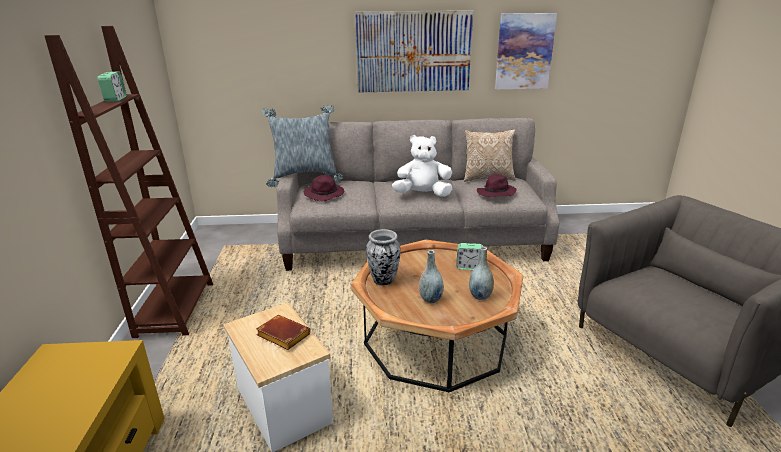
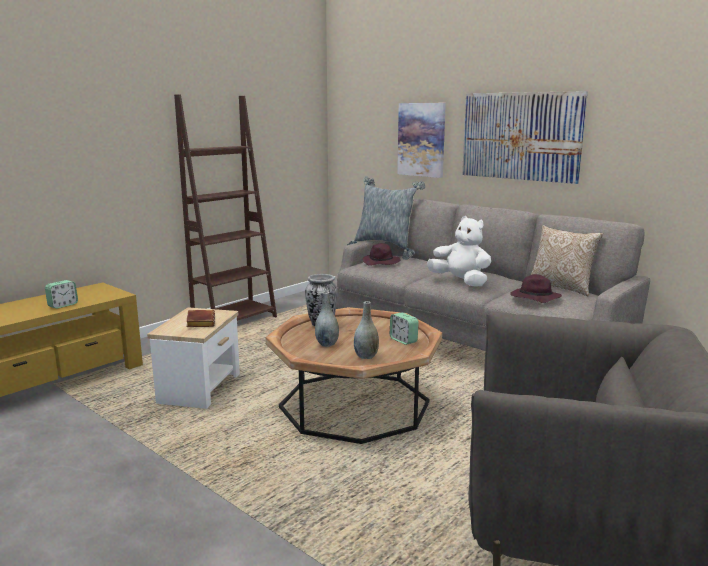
camera: 45 degrees right, 10 degrees down
alarm clock [97,71,126,102] -> alarm clock moved to [45,280,78,309]
picture [495,13,557,90] -> picture moved to [397,103,446,178]

